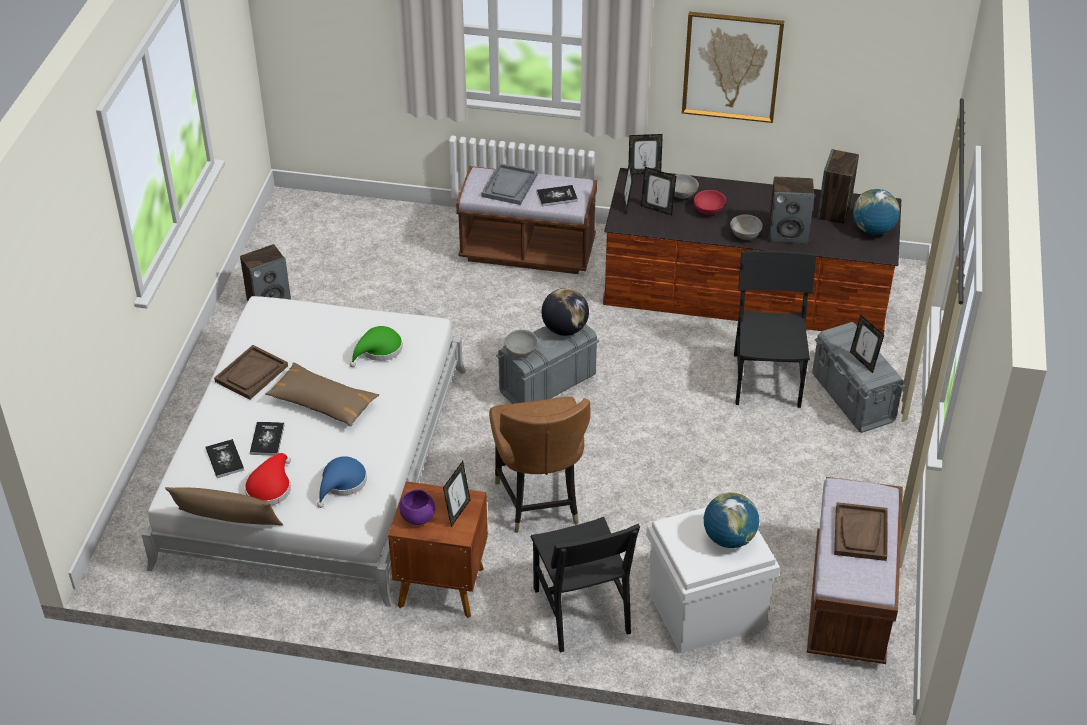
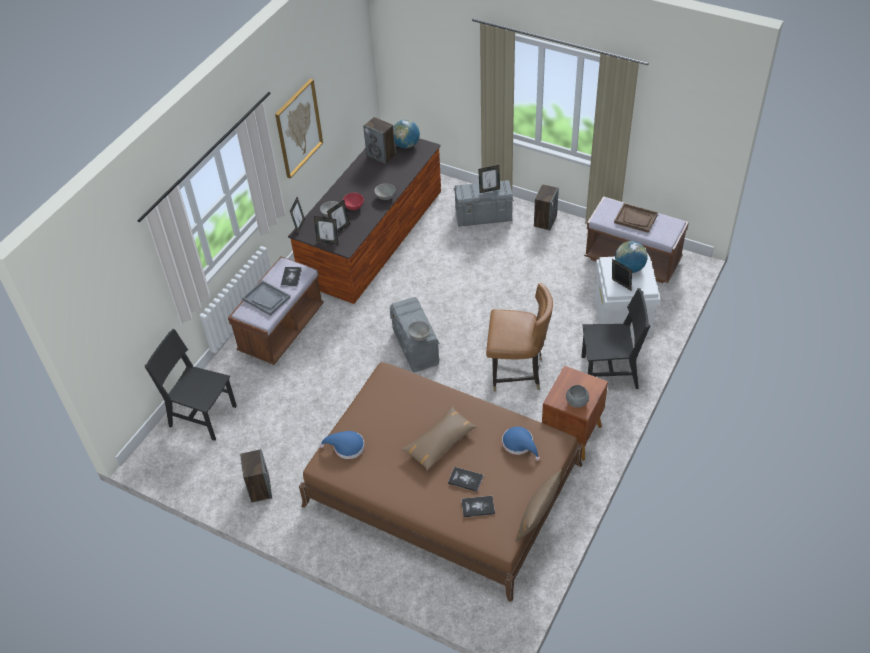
camera: 70 degrees left, 5 degrees up
white bed [142,296,466,607] -> brown bed [299,362,583,602]
brown tray [214,345,288,400] -> none
red hat [245,453,291,506] -> none
green hat [350,326,403,367] -> none
purple bowl [400,489,435,525] -> grey bowl [566,385,589,408]
picture frame [443,461,471,527] -> picture frame moved to [612,259,632,290]
globe [541,288,589,336] -> none
black chair [734,250,816,408] -> black chair moved to [145,329,237,441]
speaker [769,177,815,244] -> speaker moved to [534,184,559,231]
none -> blue hat [319,431,365,459]

